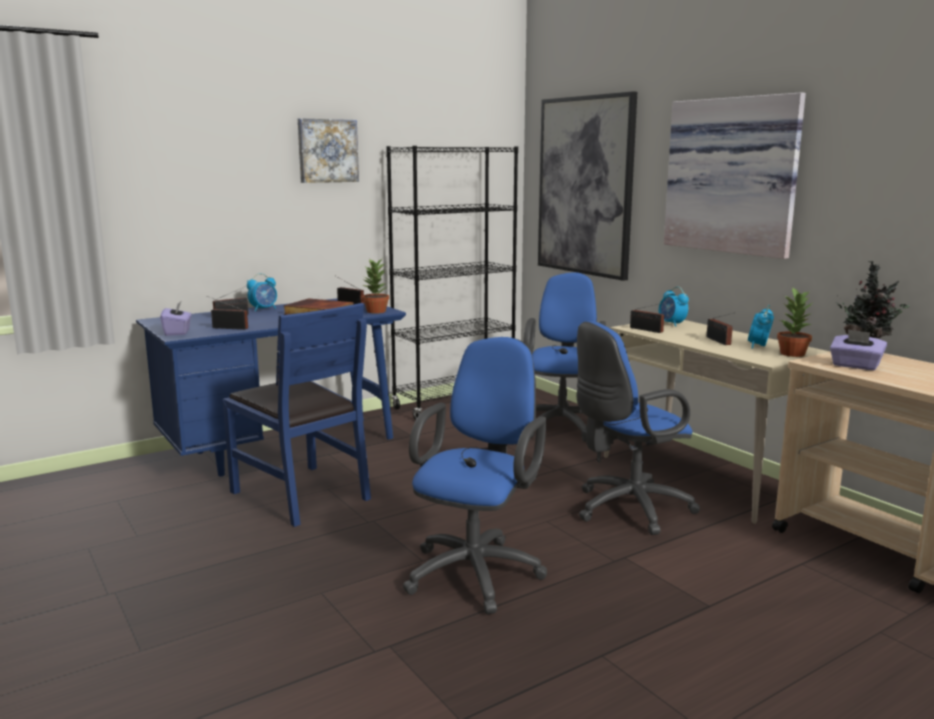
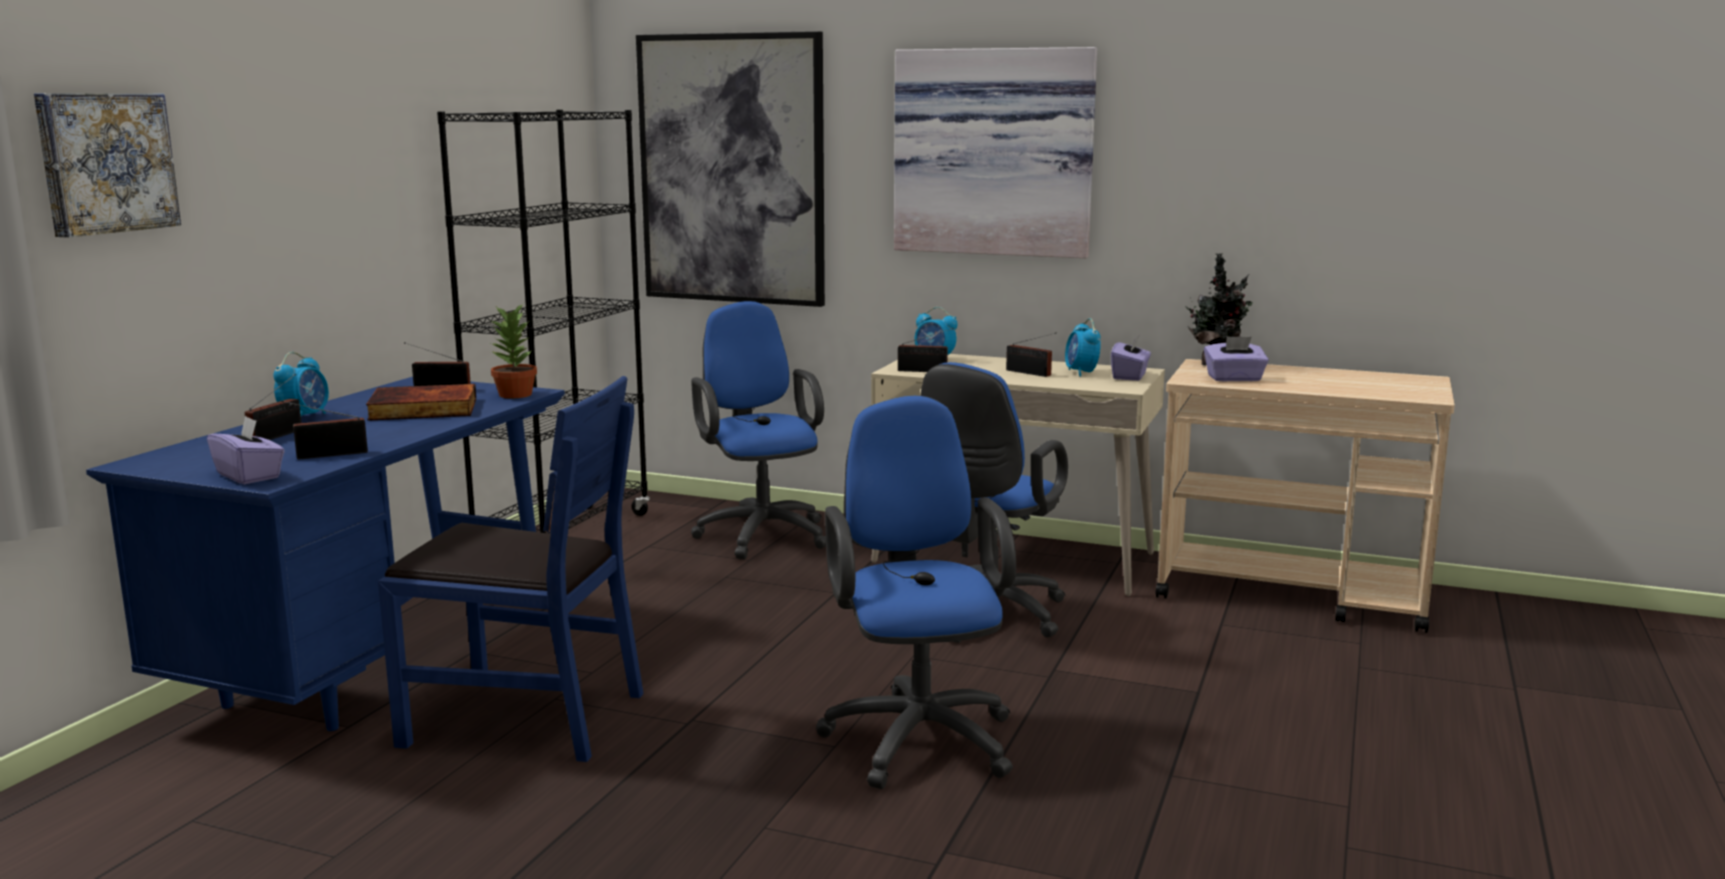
camera: 35 degrees left, 0 degrees up
picture [298,118,359,183] -> picture moved to [34,93,181,238]
potted plant [777,288,812,357] -> purple tissue box [1111,335,1151,381]

